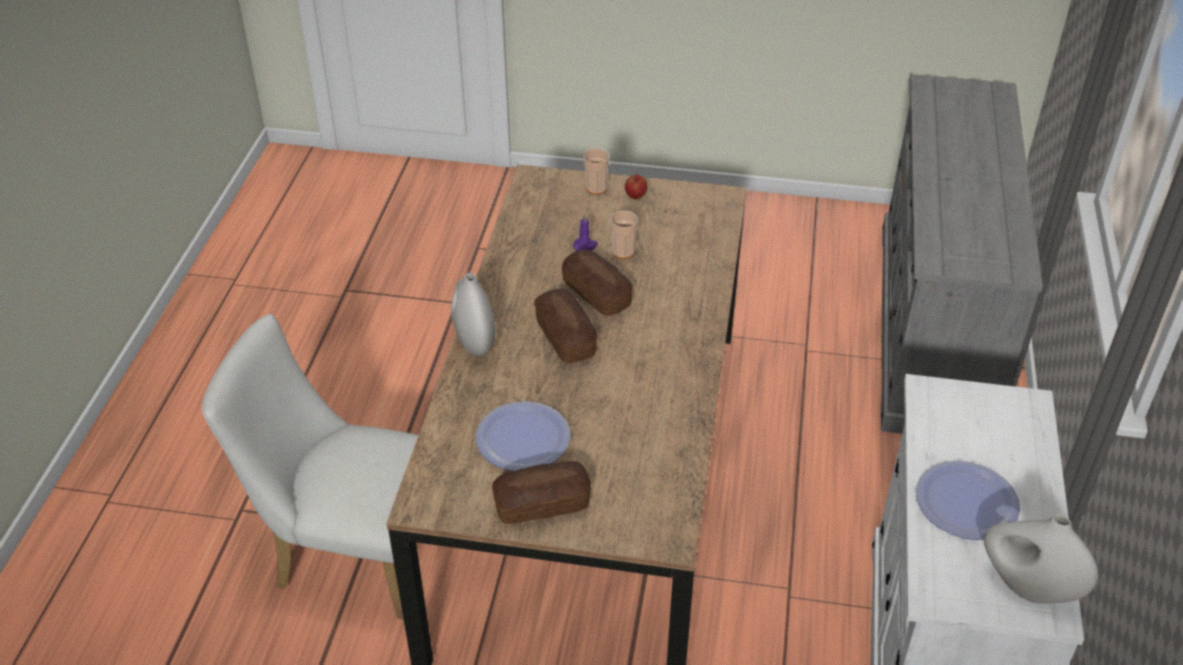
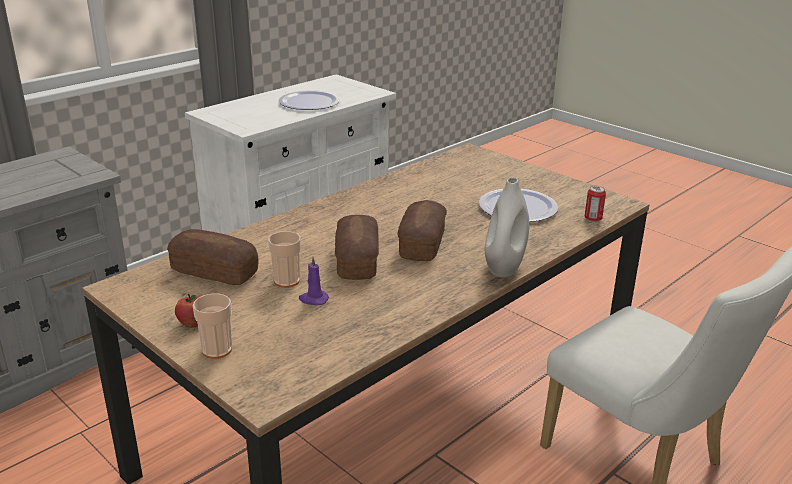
camera: 145 degrees left, 15 degrees down
bread [492,461,591,524] -> bread moved to [167,229,259,285]
white vase [984,515,1098,604] -> none
none -> can [585,186,606,222]

